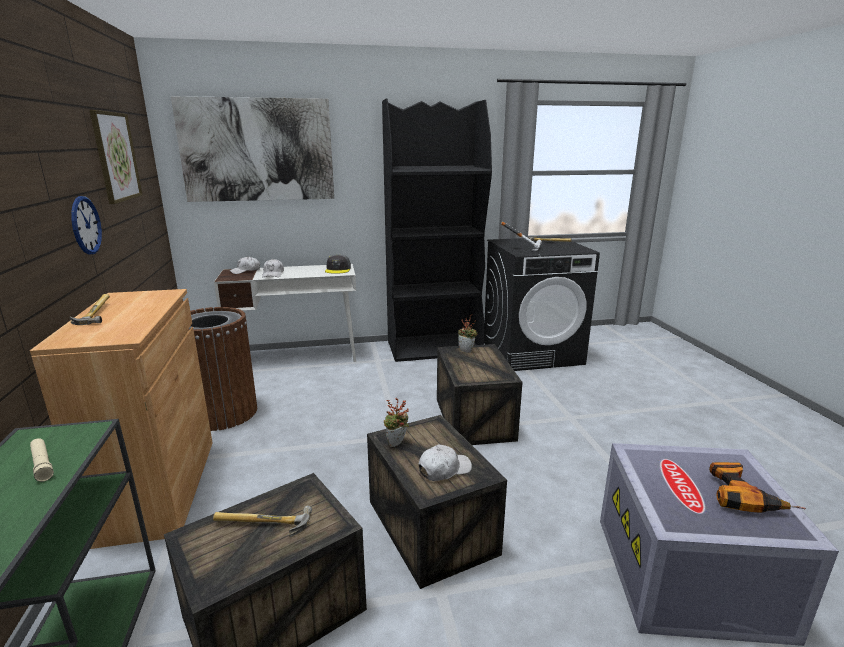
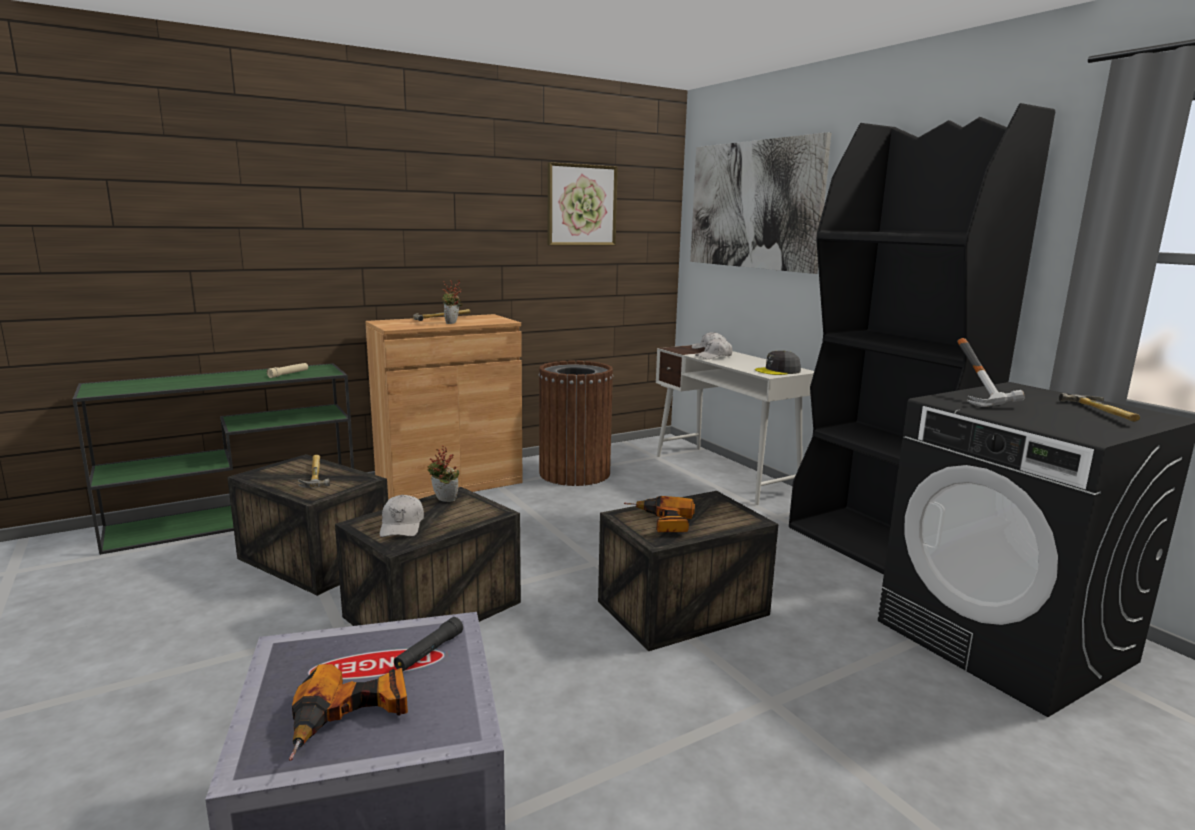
camera: 70 degrees right, 5 degrees down
wall clock [71,196,102,255] -> none
white cap [419,444,472,481] -> white cap turned 45 degrees clockwise [380,495,424,537]
potted plant [458,314,477,353] -> potted plant moved to [442,280,463,324]
none -> black flashlight [394,617,463,671]
none -> power drill [624,496,695,532]

